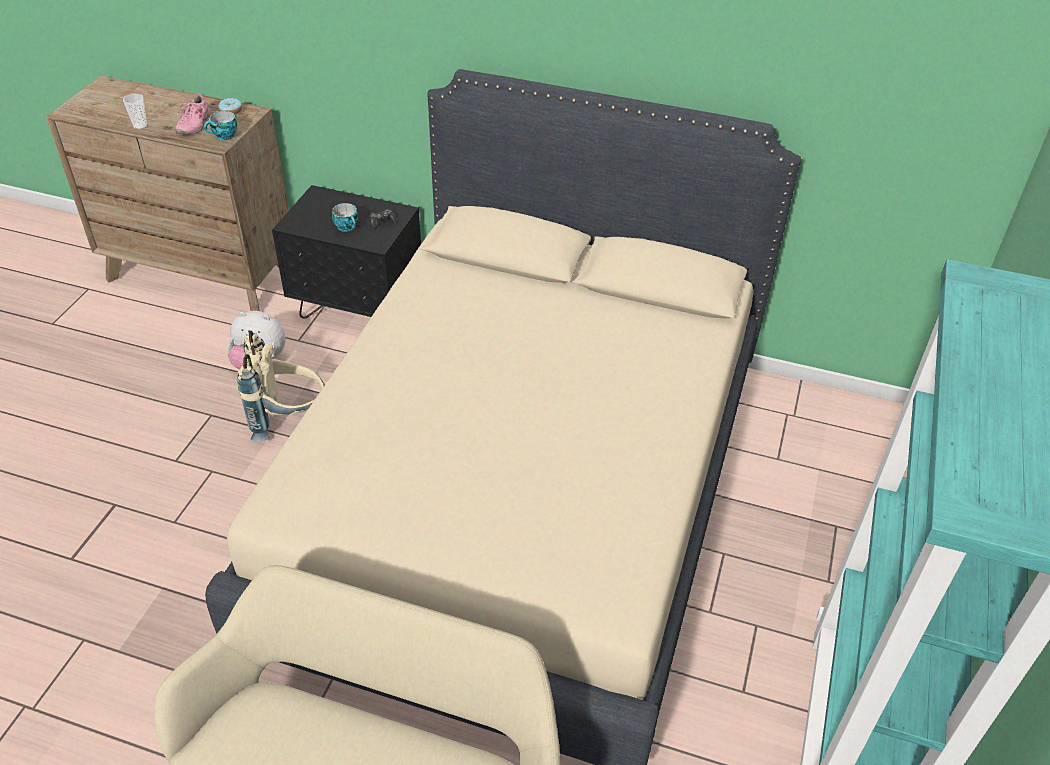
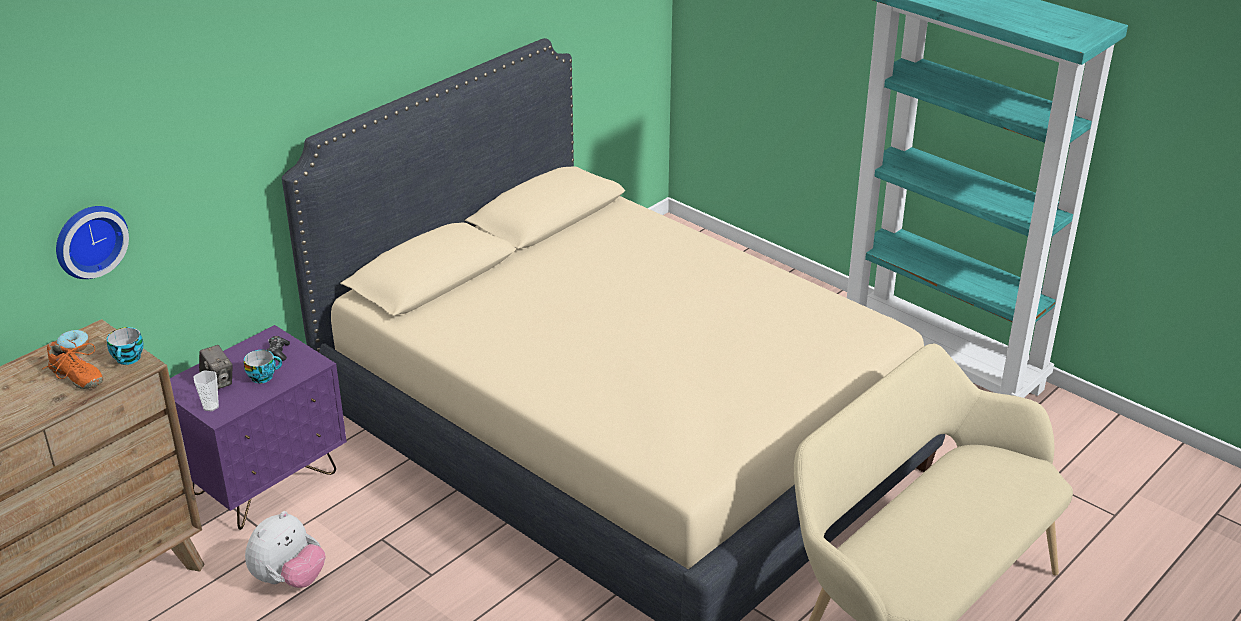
camera: 65 degrees left, 10 degrees down
cup [123,93,147,130] -> cup moved to [193,370,219,411]
pink shoe [174,93,211,135] -> orange shoe [42,339,103,389]
beige backpack [237,331,325,441] -> none
black nightstand [272,185,421,318] -> purple nightstand [170,325,347,530]
none -> wall clock [56,206,129,279]
none -> camera [199,345,233,389]

